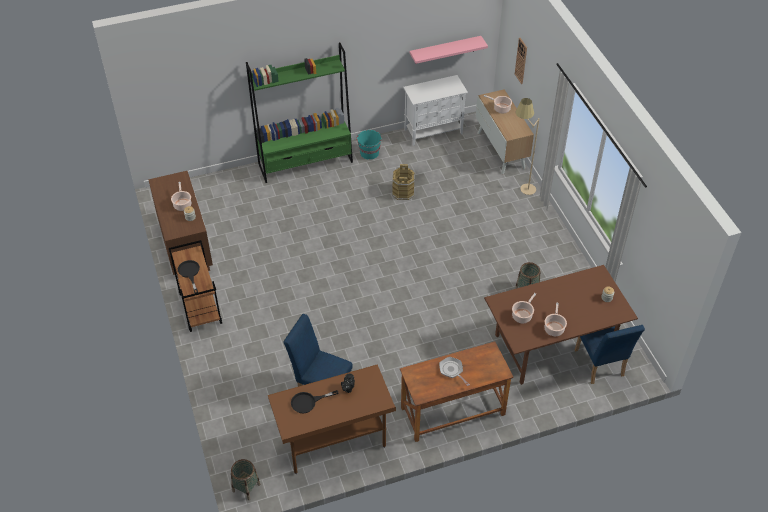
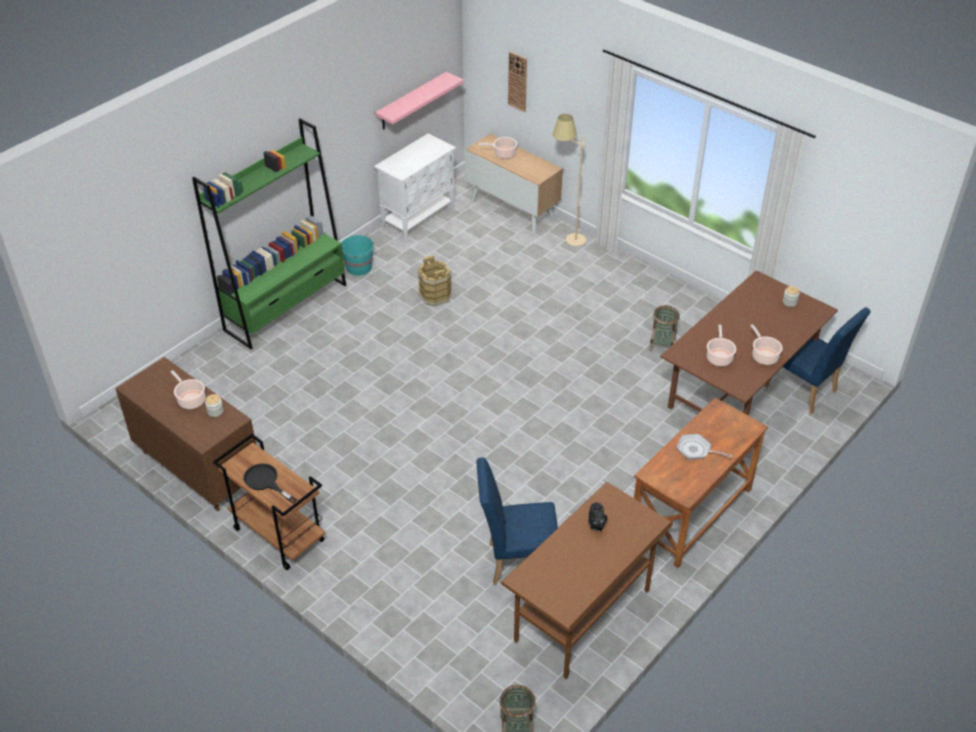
camera: 30 degrees left, 5 degrees down
black frying pan [291,390,338,413] -> none

